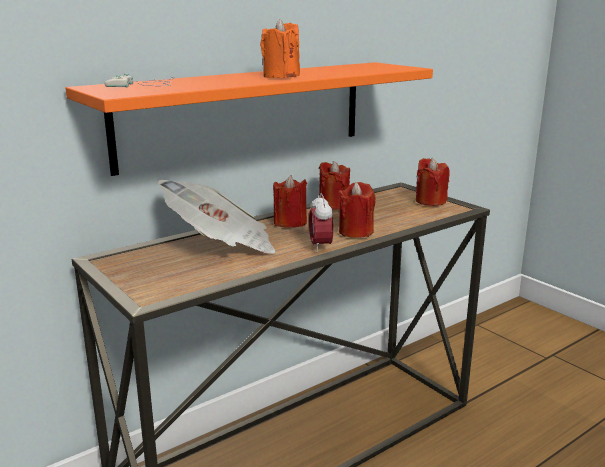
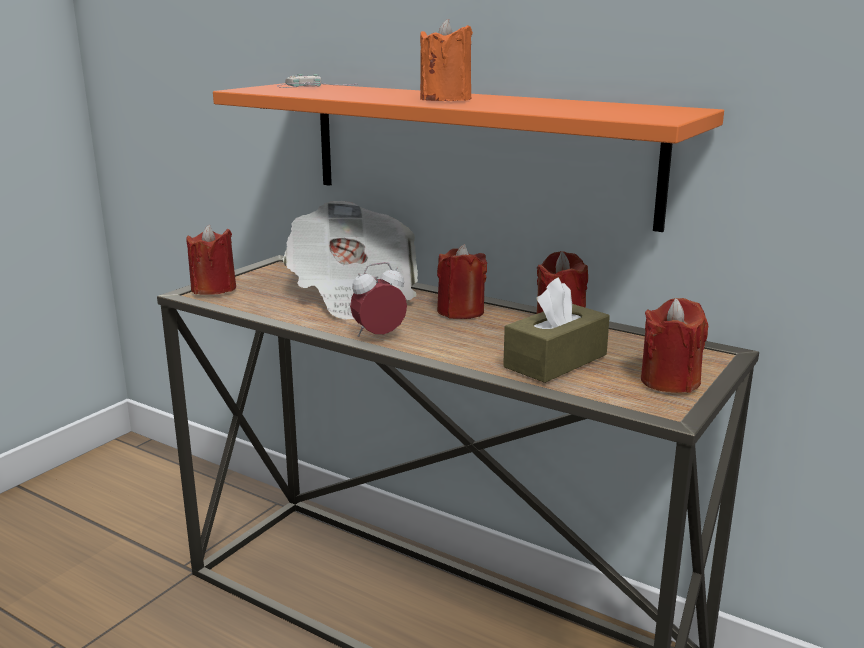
camera: 70 degrees right, 0 degrees up
red candle [339,182,376,238] -> red candle moved to [186,224,236,295]
none -> brown tissue box [503,277,610,383]

